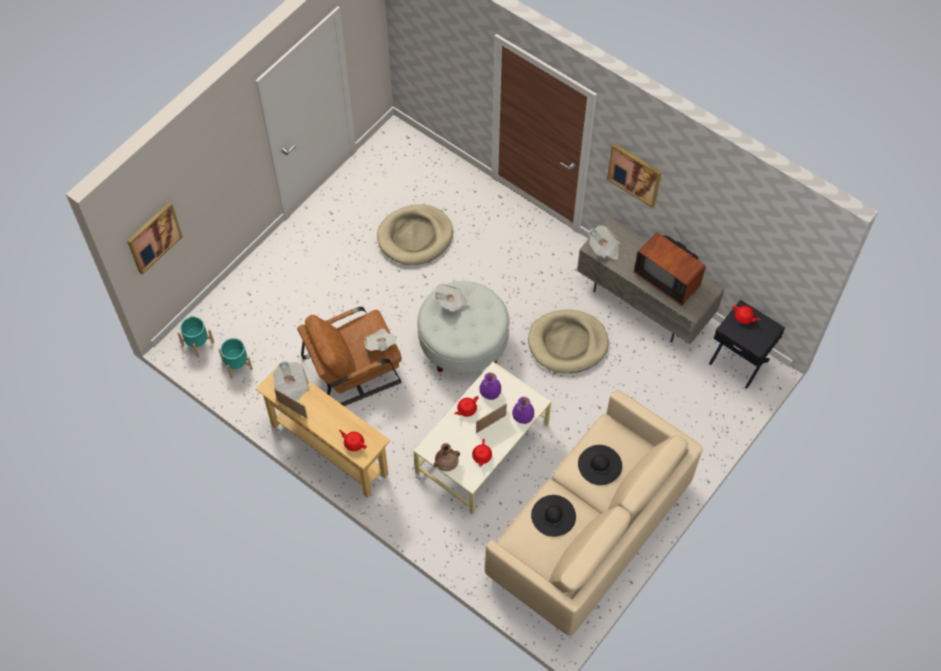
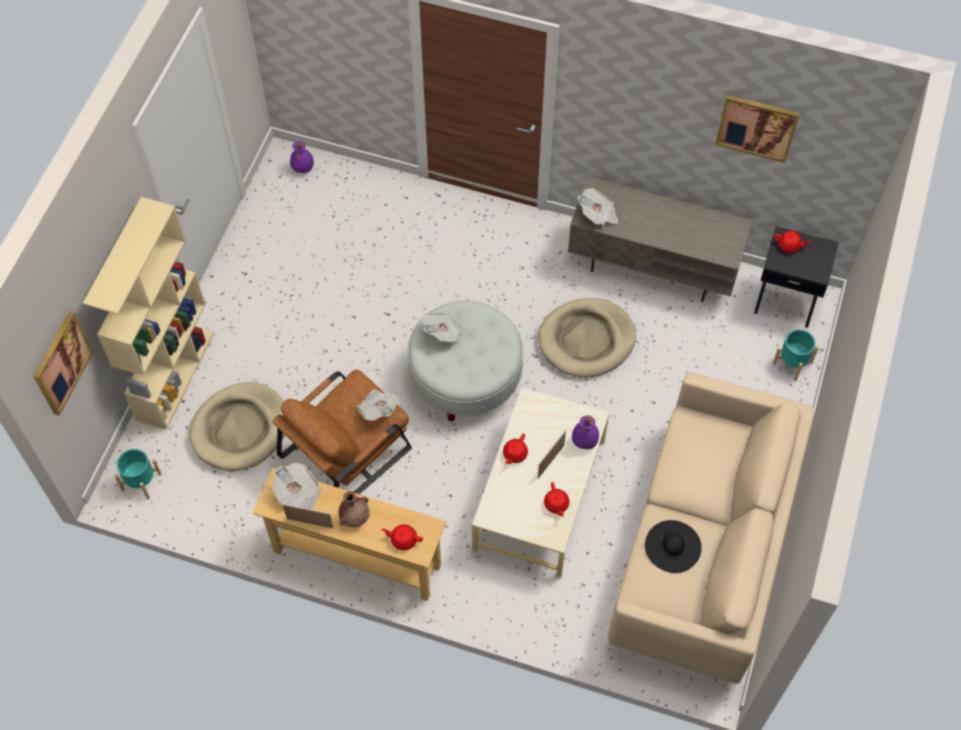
camera: 20 degrees left, 0 degrees up
turquoise planter [218,338,253,379] -> turquoise planter moved to [773,329,819,381]
beige dog bed [377,205,453,265] -> beige dog bed moved to [189,382,285,471]
brown vase [434,443,460,471] -> brown vase moved to [338,491,369,527]
purple vase [479,373,501,400] -> purple vase moved to [290,141,314,173]
black hat [578,445,622,485] -> none
picture [607,143,662,208] -> picture moved to [715,95,800,163]
television [634,226,706,306] -> none
none -> beige bookcase [83,197,214,430]

